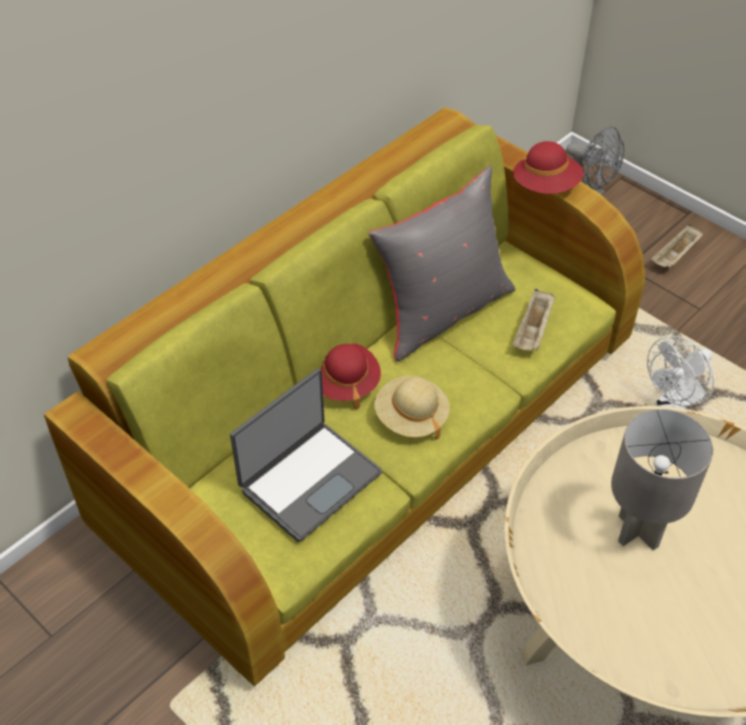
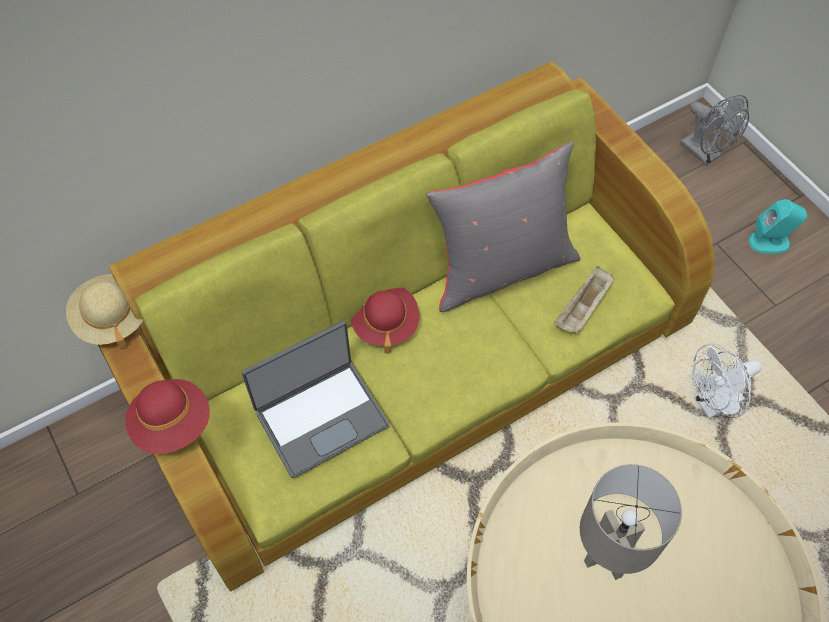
camera: 15 degrees right, 10 degrees up
beige hat [374,376,450,440] -> beige hat moved to [66,274,143,349]
red hat [513,141,584,194] -> red hat moved to [125,379,210,454]
beige tray [651,224,703,268] -> turquoise speaker [749,199,807,254]

